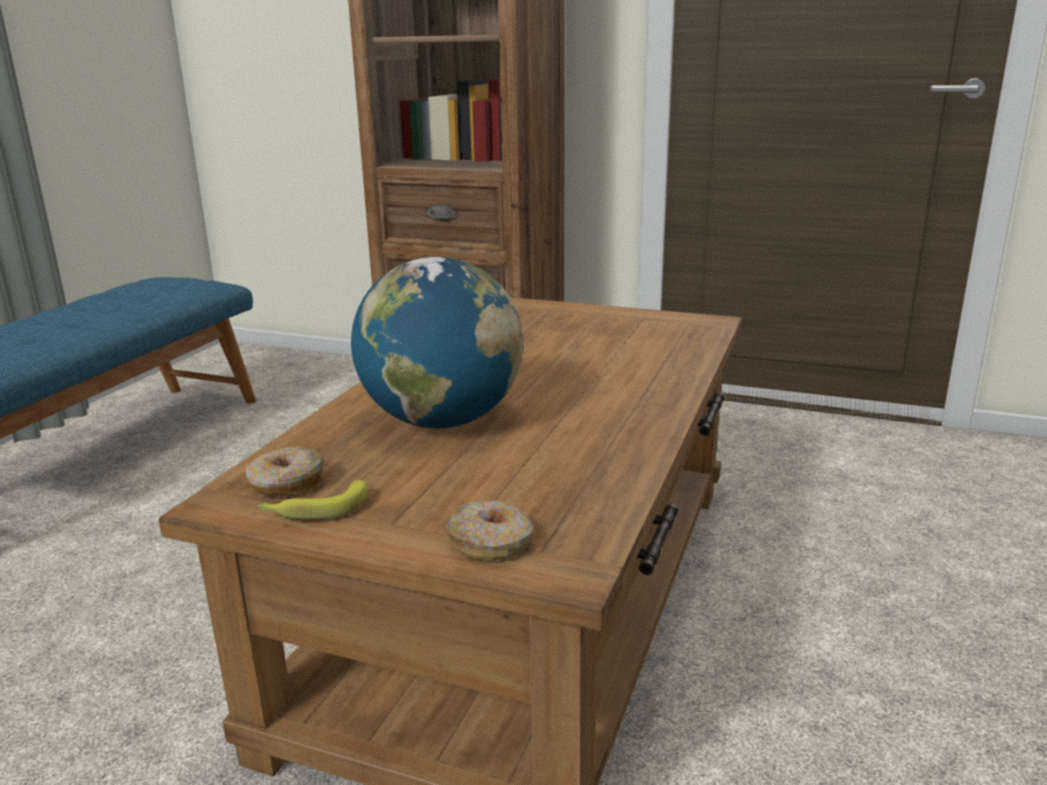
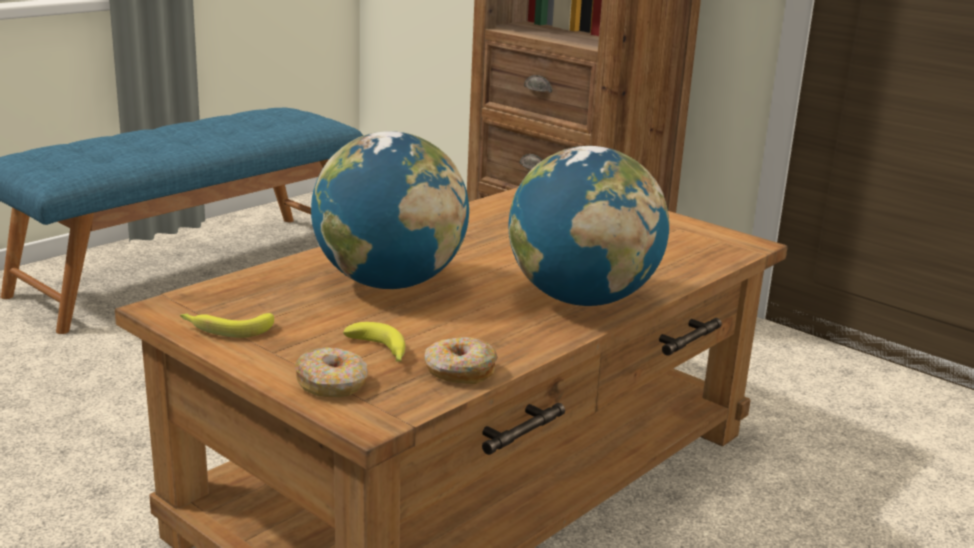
camera: 20 degrees right, 0 degrees up
donut [246,447,325,496] -> donut moved to [424,337,498,384]
none -> banana [343,322,405,362]
none -> globe [509,146,669,306]

